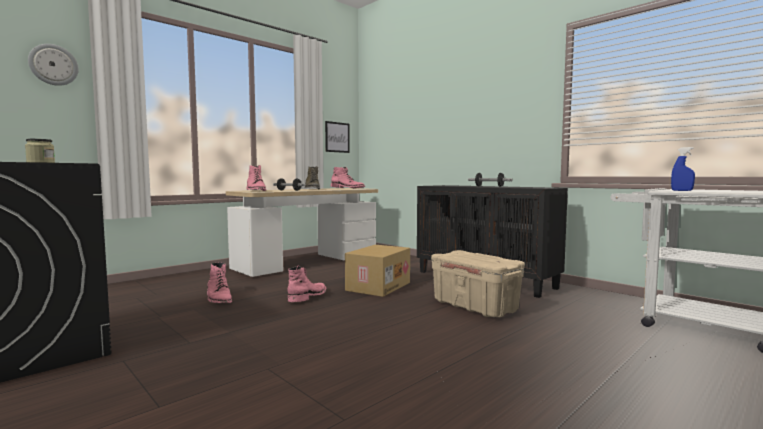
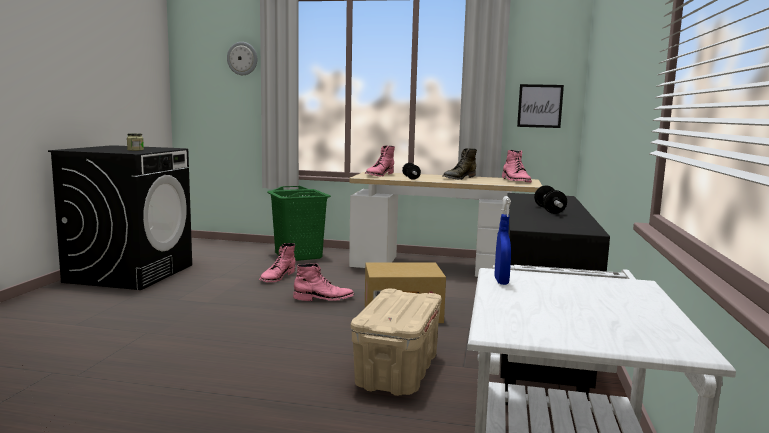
camera: 55 degrees right, 5 degrees up
none -> green laundry basket [267,186,331,261]

